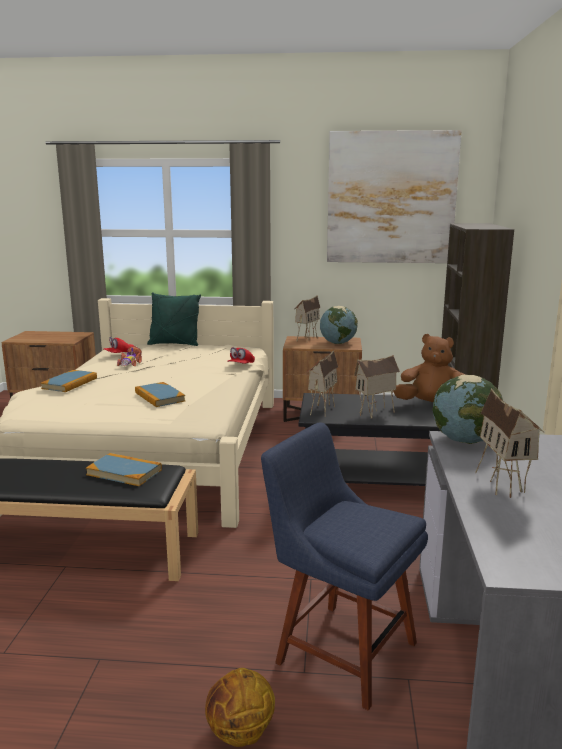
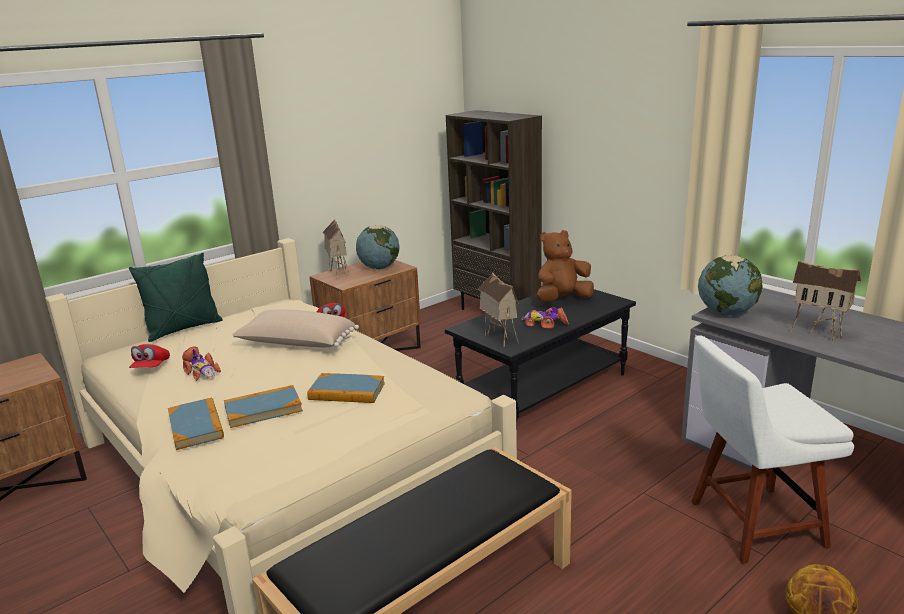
camera: 45 degrees left, 5 degrees up
book [86,453,162,486] -> book moved to [224,385,303,428]
blue chair [261,422,428,711] -> white chair [691,335,854,564]
picture [327,130,462,263] -> none
toy house [354,355,400,419] -> toy car [521,307,569,329]
none -> beige pillow [232,310,359,347]

